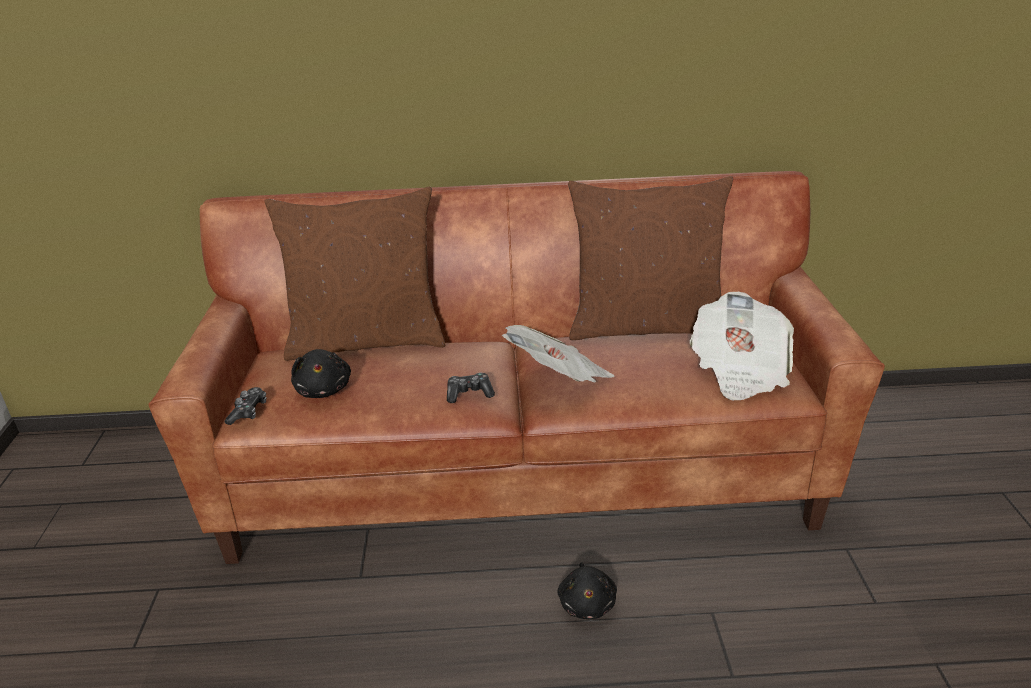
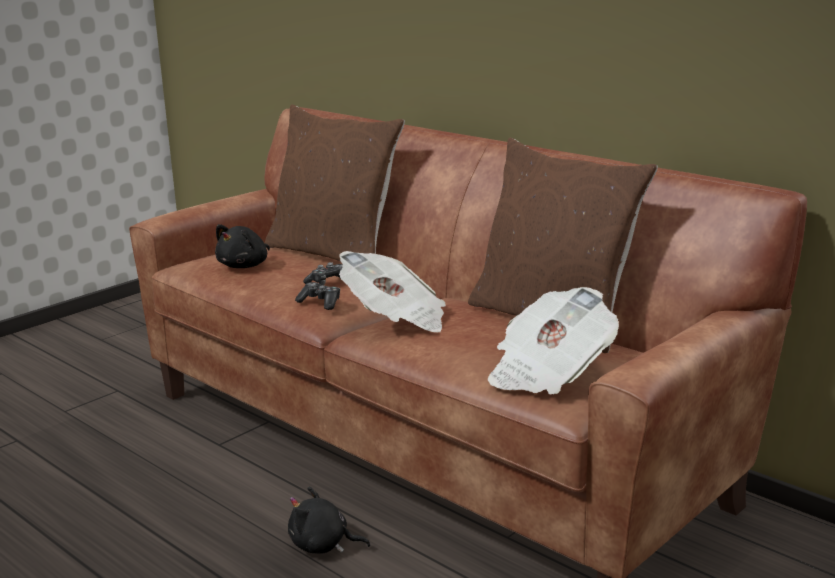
camera: 45 degrees right, 10 degrees down
game controller [225,387,266,425] -> game controller moved to [303,262,343,285]
black plush toy [557,562,617,619] -> black plush toy turned 60 degrees clockwise [288,487,371,554]

